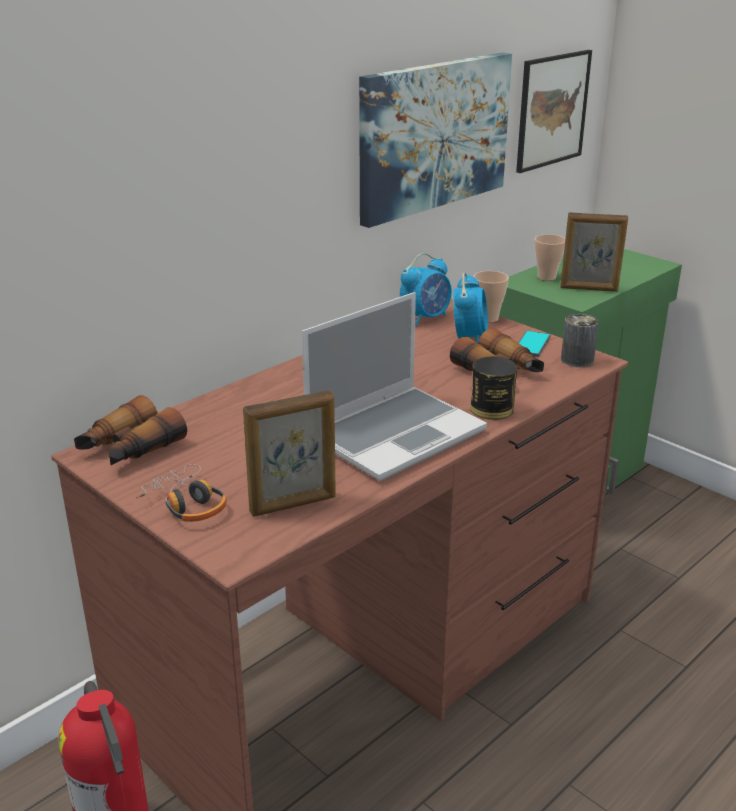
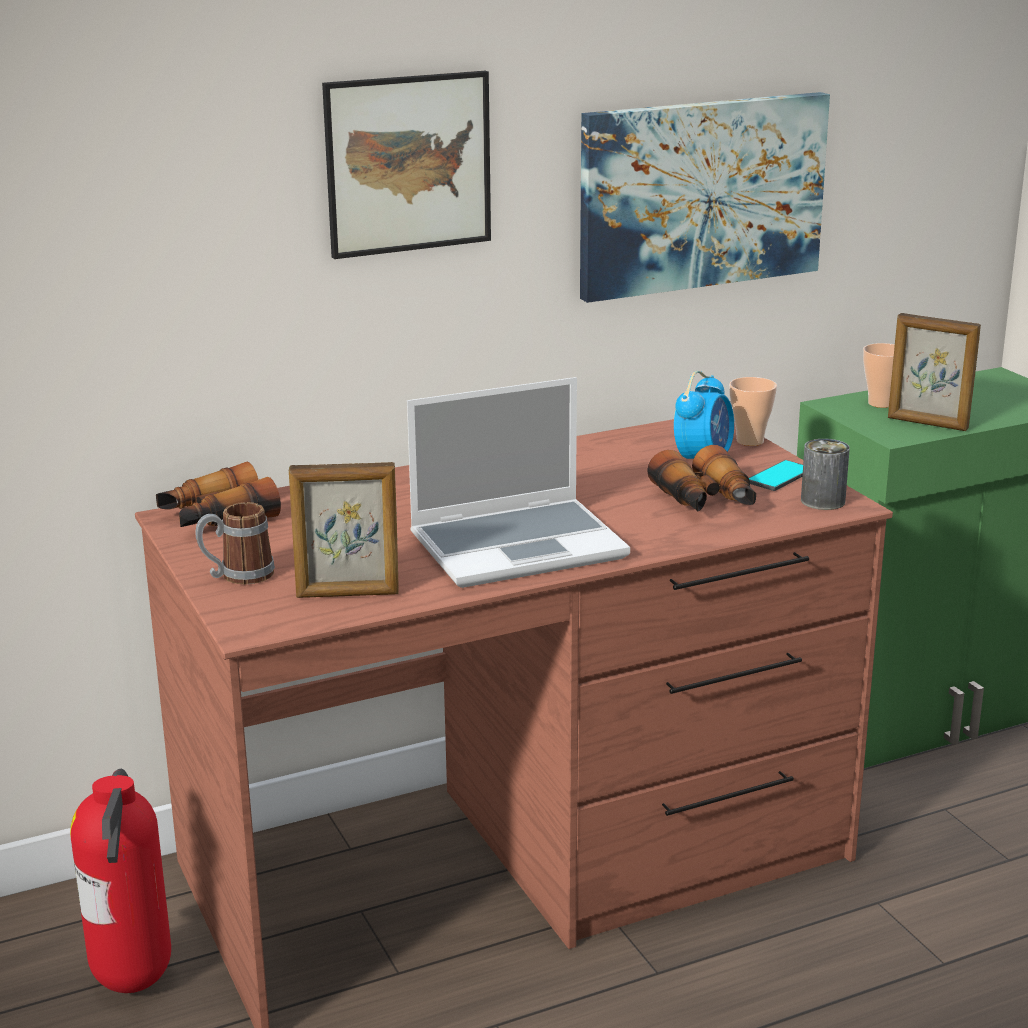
camera: 20 degrees right, 5 degrees down
headphones [136,464,227,522] -> mug [195,502,275,584]
alarm clock [400,253,452,326] -> none
can [470,357,517,420] -> none
picture [516,50,592,173] -> picture moved to [322,71,491,259]

